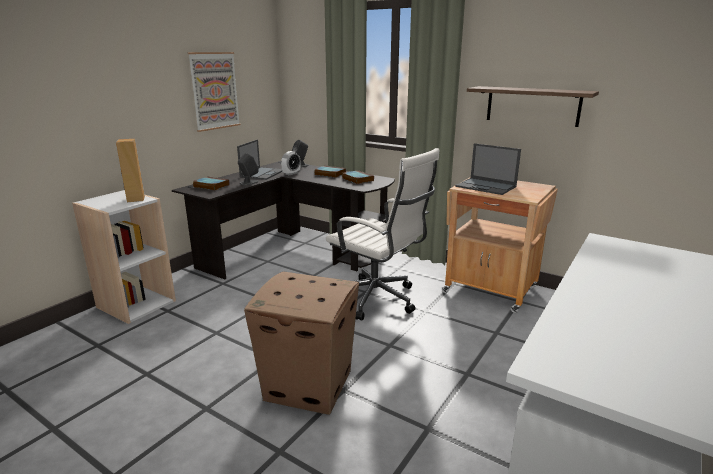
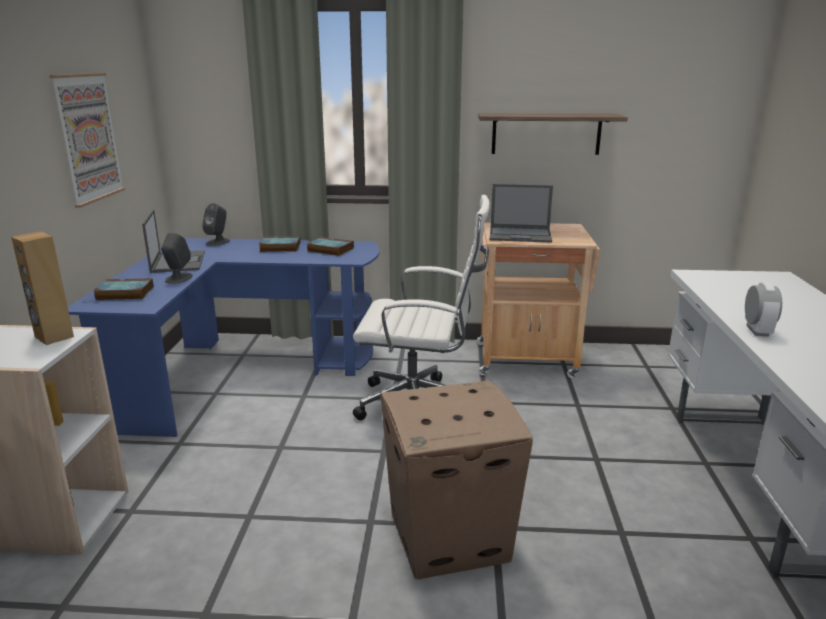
camera: 30 degrees left, 0 degrees up
black desk [172,161,395,279] -> blue desk [68,238,379,437]
alarm clock [281,151,301,175] -> alarm clock moved to [745,282,782,337]

